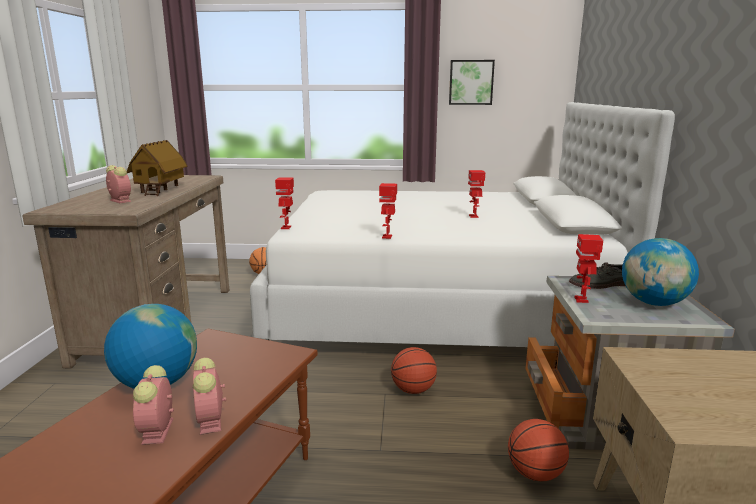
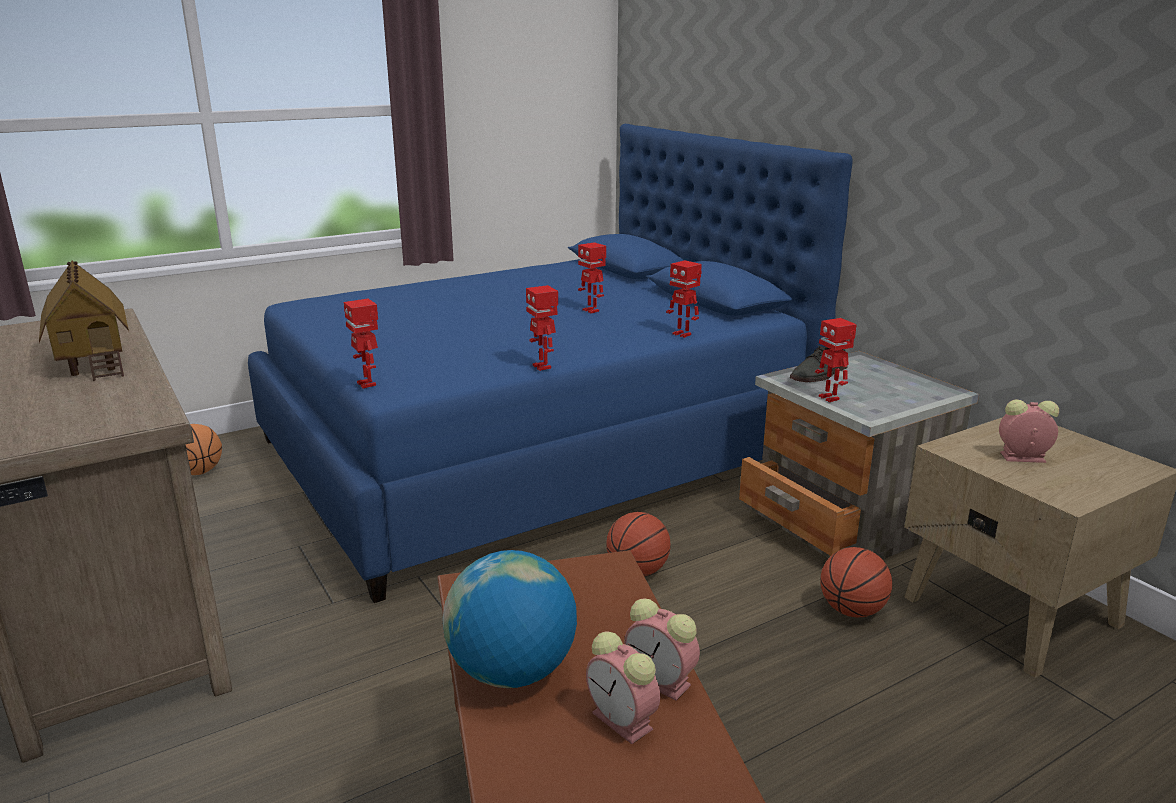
camera: 35 degrees left, 5 degrees up
alarm clock [106,165,131,203] -> alarm clock moved to [999,400,1059,463]
white bed [250,102,675,347] -> blue bed [248,124,853,603]
picture [449,60,495,105] -> none
globe [622,238,699,306] -> none
none -> toy robot [666,260,702,338]

